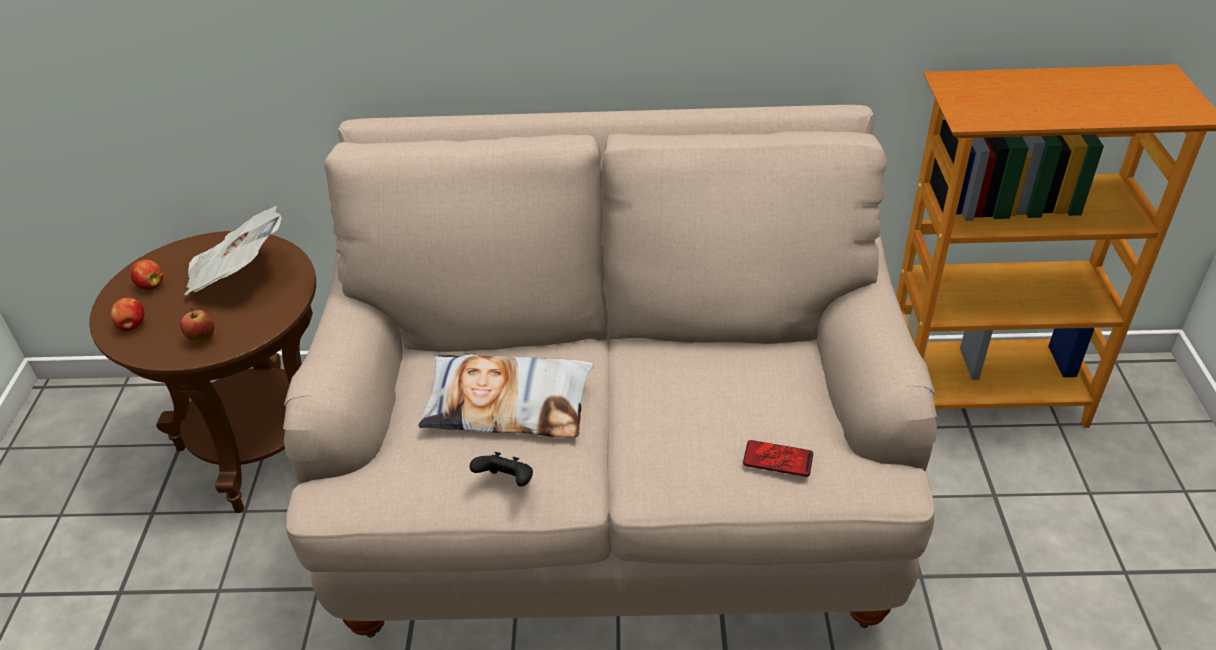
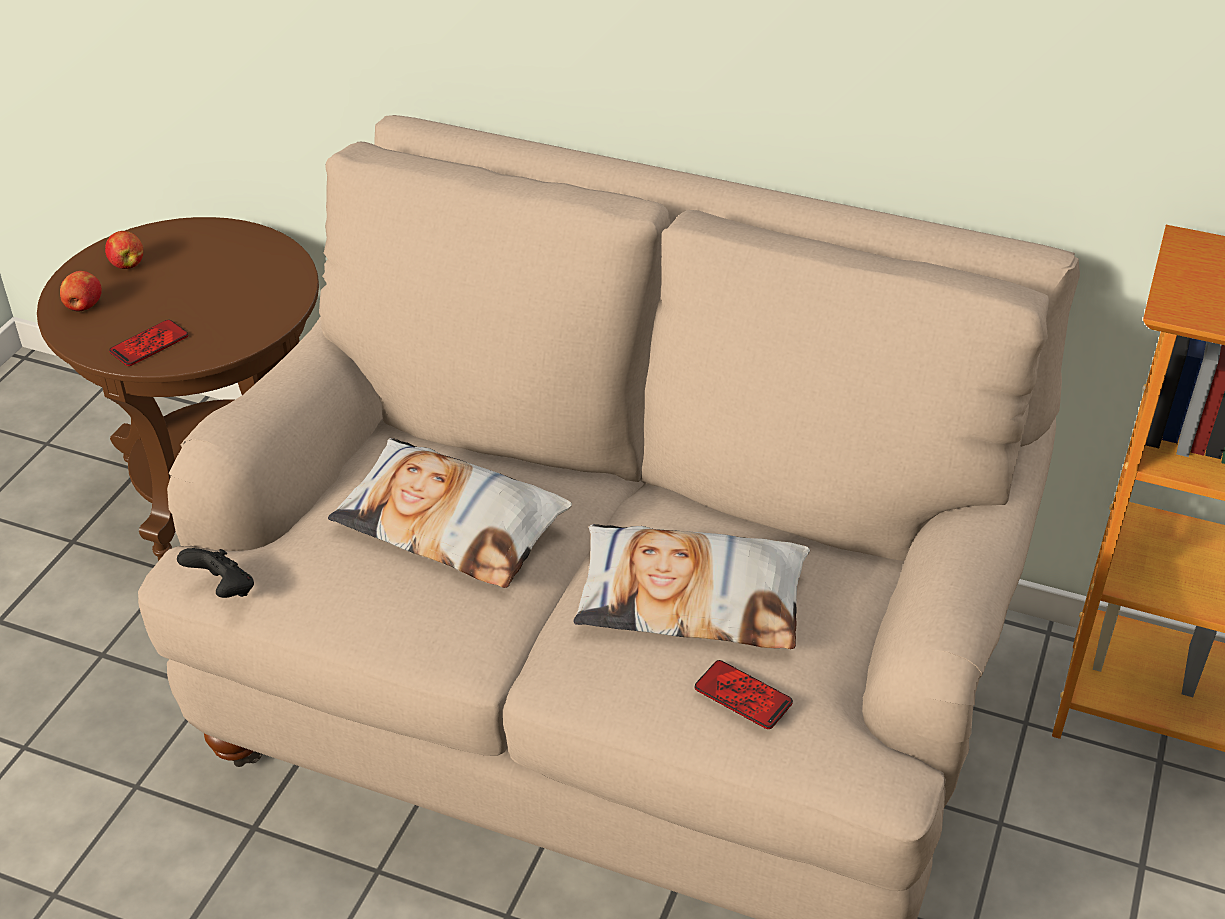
camera: 20 degrees right, 0 degrees up
apple [180,308,214,344] -> phone [109,320,189,366]
newspaper [184,206,282,296] -> none
black game controller [469,452,533,487] -> black game controller moved to [177,548,254,598]
none -> pillow [573,524,810,649]

